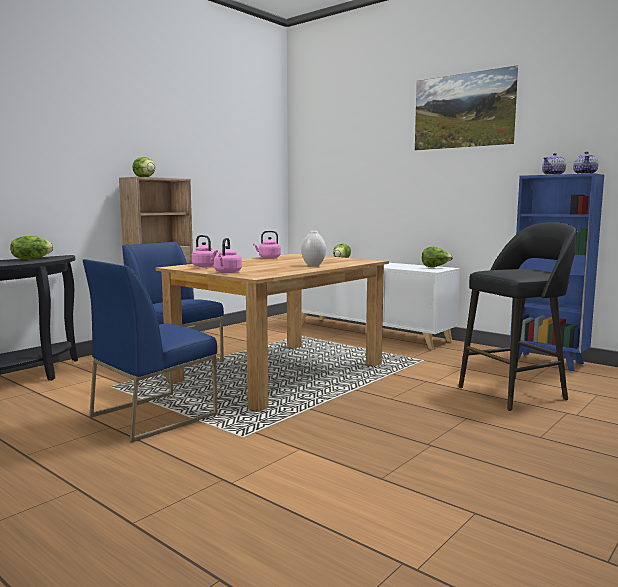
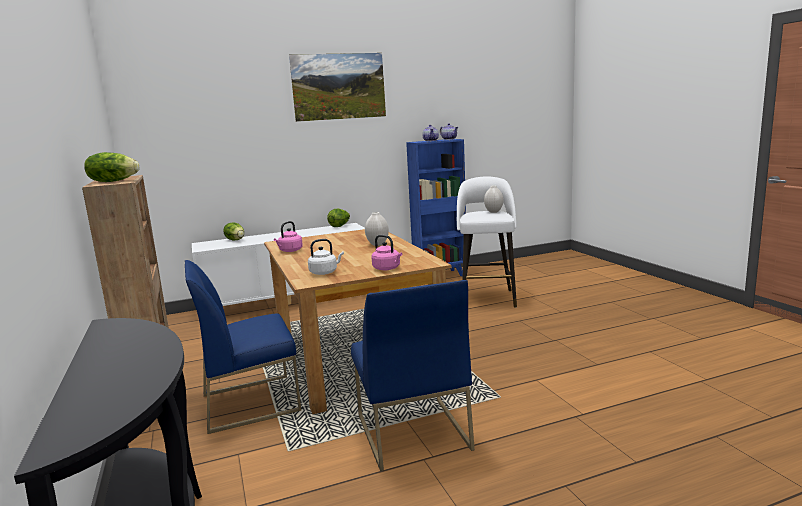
camera: 60 degrees left, 5 degrees up
lettuce [10,236,54,259] -> none
pink kettle [192,235,218,267] -> white kettle [308,239,344,275]
black stool [459,222,577,411] -> white stool [457,177,517,308]
none -> white vase [484,186,504,213]

